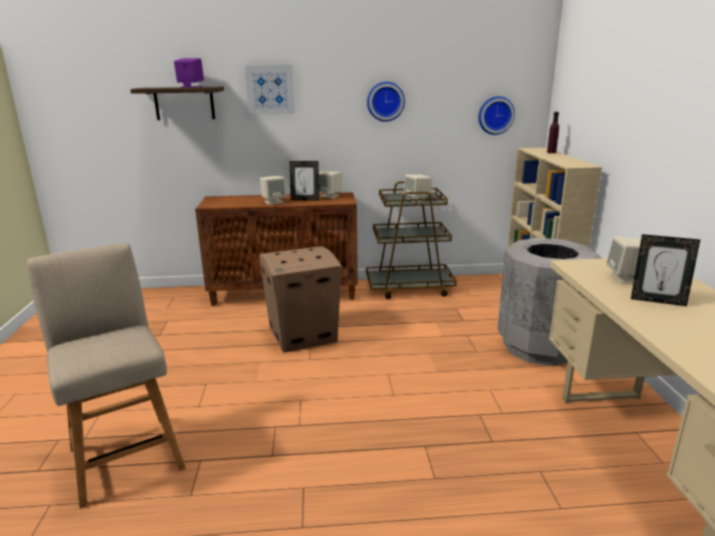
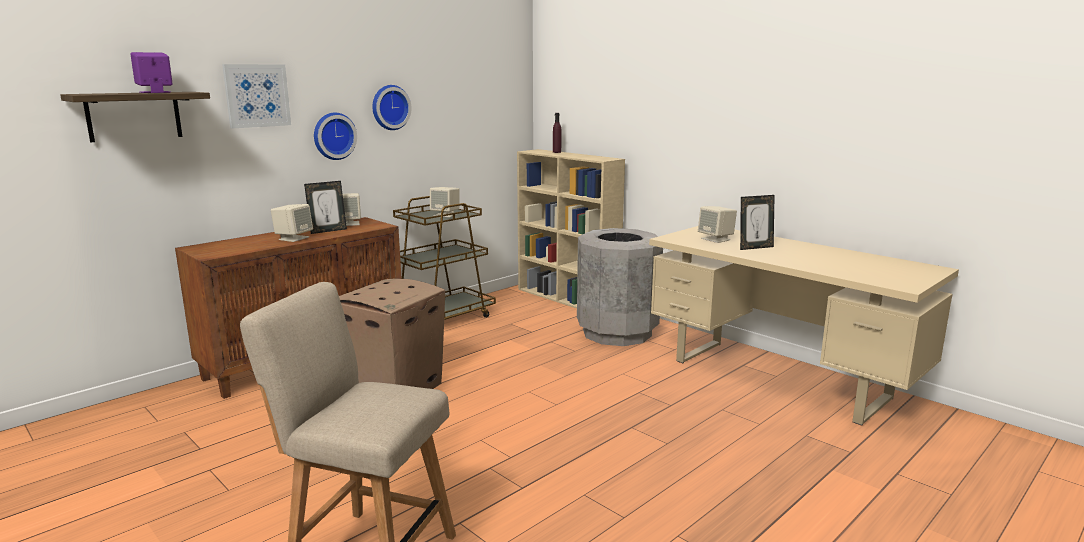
camera: 40 degrees left, 5 degrees down
wall clock [479,96,515,135] -> wall clock moved to [314,113,357,160]

